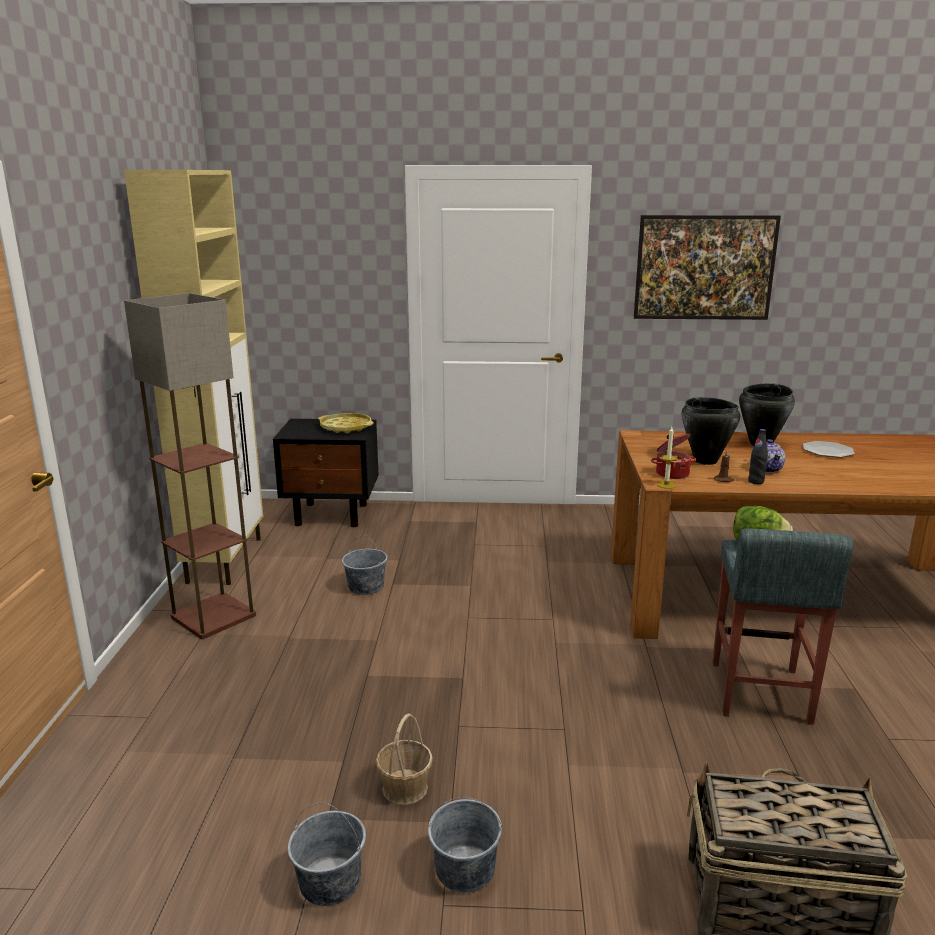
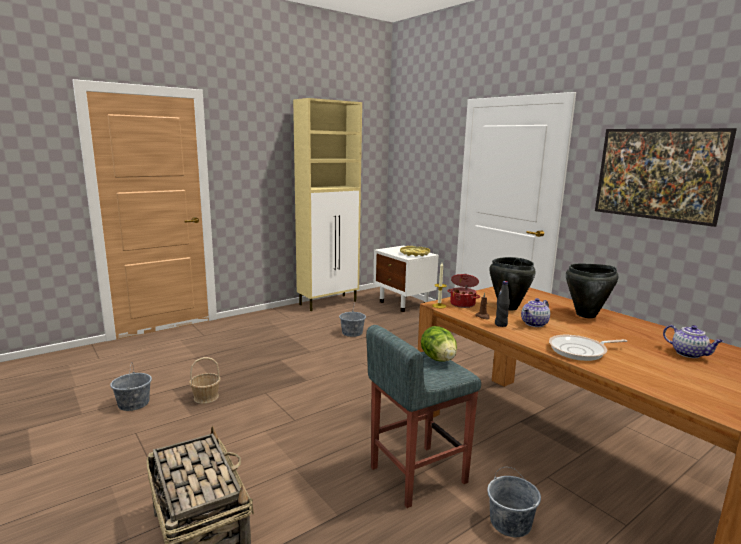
camera: 50 degrees right, 5 degrees down
floor lamp [124,293,256,639] -> none
black nightstand [273,419,379,527] -> white nightstand [373,246,439,312]
grey bucket [428,797,502,893] -> grey bucket moved to [487,467,541,537]
plate [803,441,855,458] -> none
none -> frying pan [549,335,627,361]
none -> teapot [663,325,723,358]

